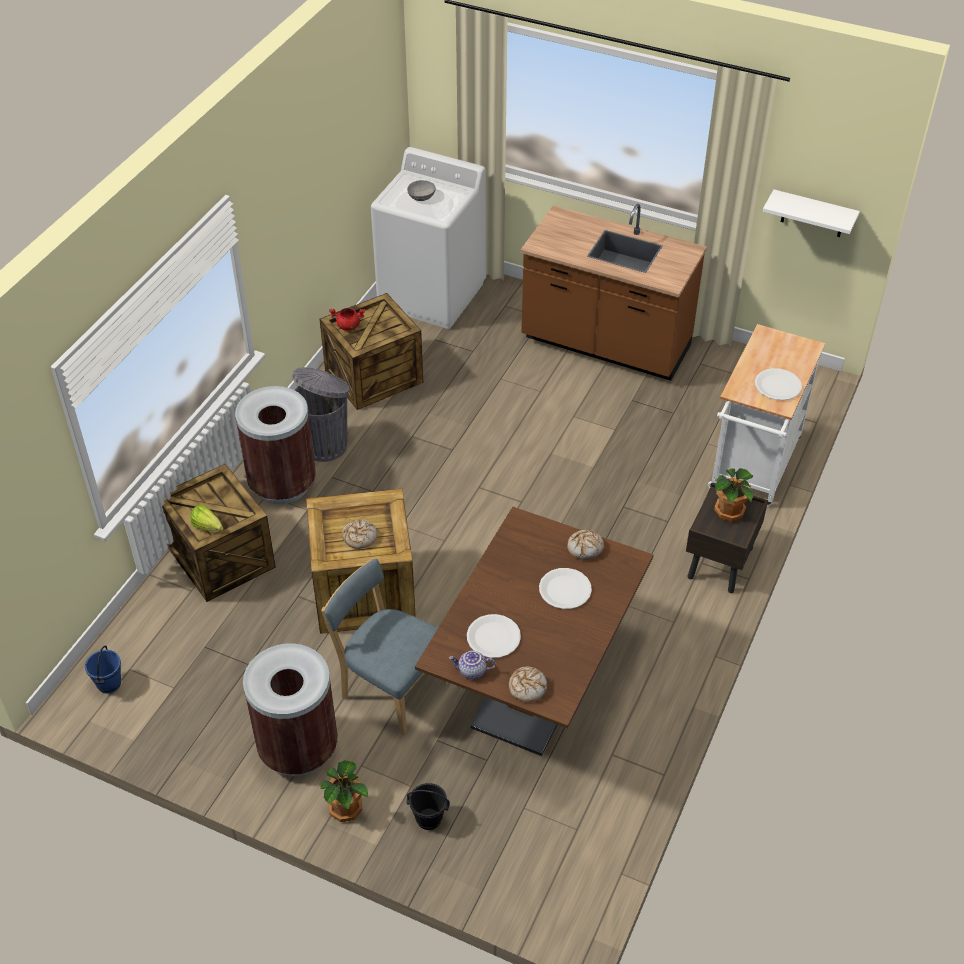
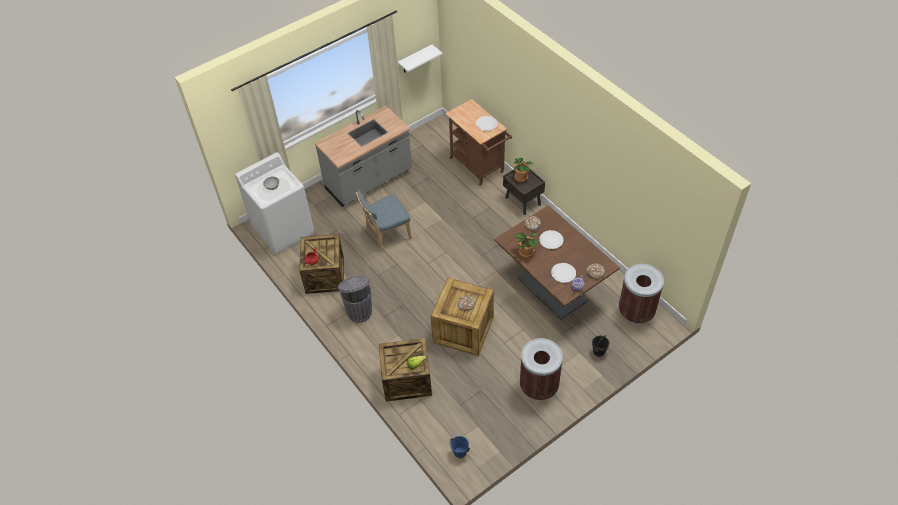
camera: 60 degrees left, 5 degrees up
brown trash can [235,386,316,504] -> brown trash can moved to [618,264,664,324]
potted plant [320,760,368,822] -> potted plant moved to [515,233,538,259]
blue chair [321,559,449,735] -> blue chair moved to [356,190,412,251]
brown counter [520,204,707,381] -> grey counter [314,106,412,207]
white cart [708,324,825,506] -> brown cart [445,99,512,186]

